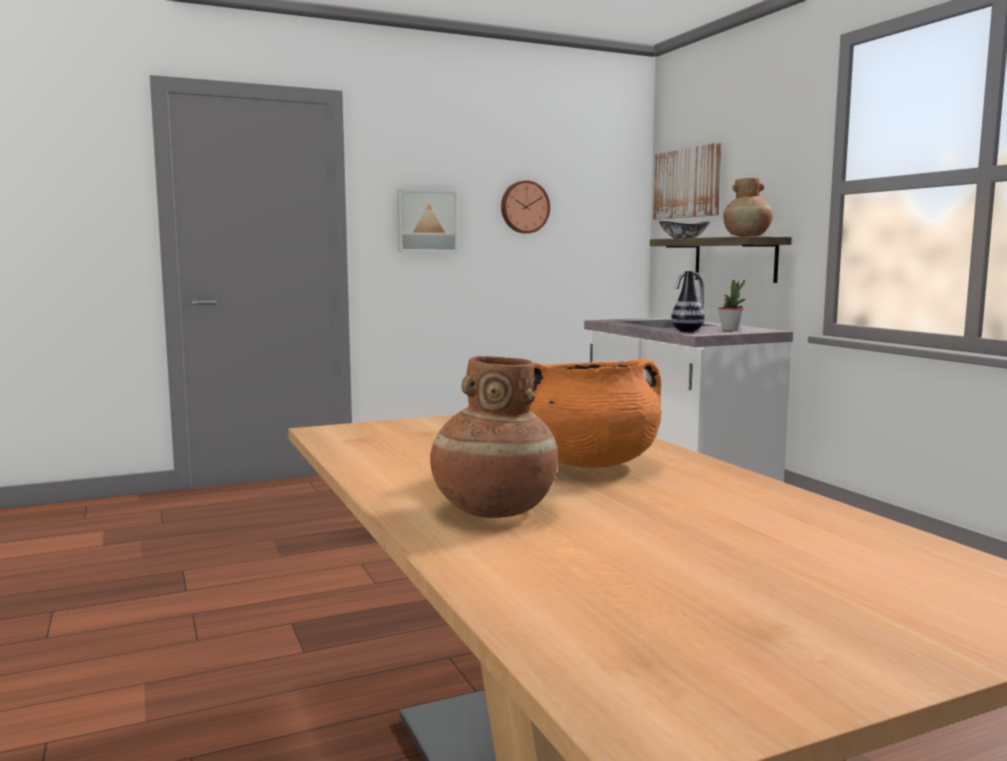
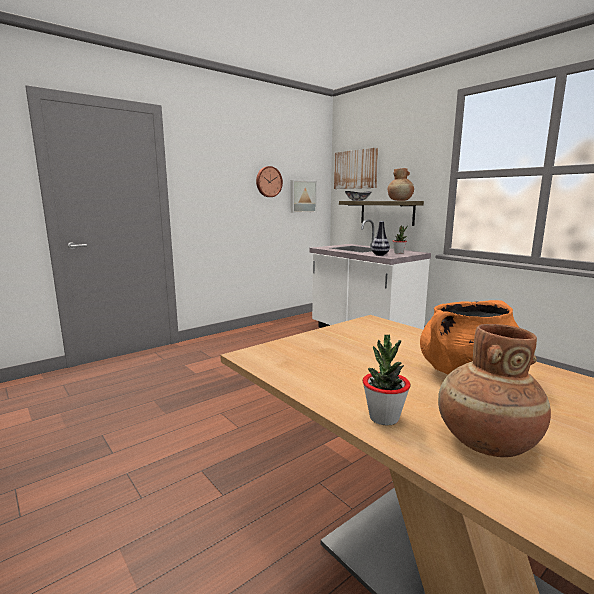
camera: 15 degrees left, 5 degrees up
picture [397,189,458,252] -> picture moved to [291,180,317,213]
none -> potted plant [363,334,410,426]

